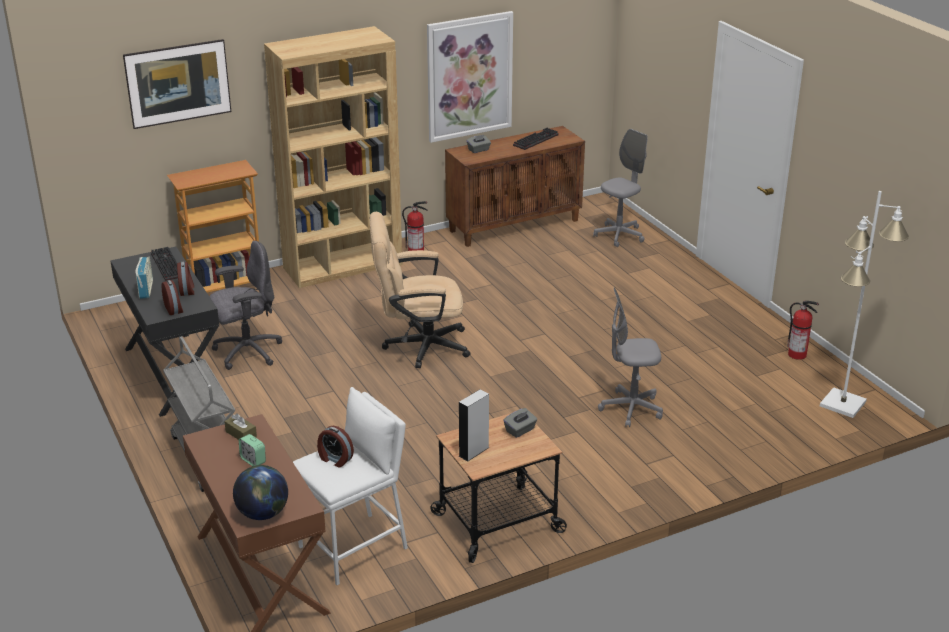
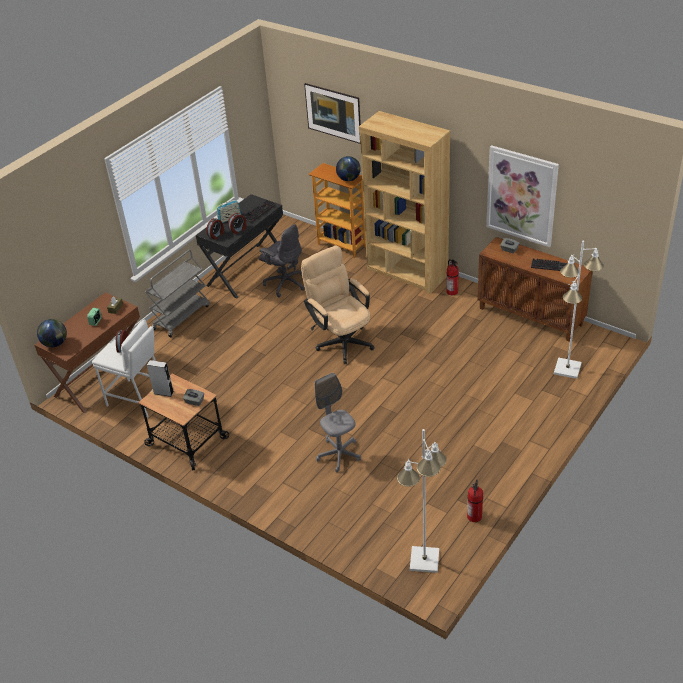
camera: 65 degrees right, 10 degrees up
grey office chair [593,129,648,247] -> white floor lamp [554,241,604,379]
none -> globe [336,156,361,181]

